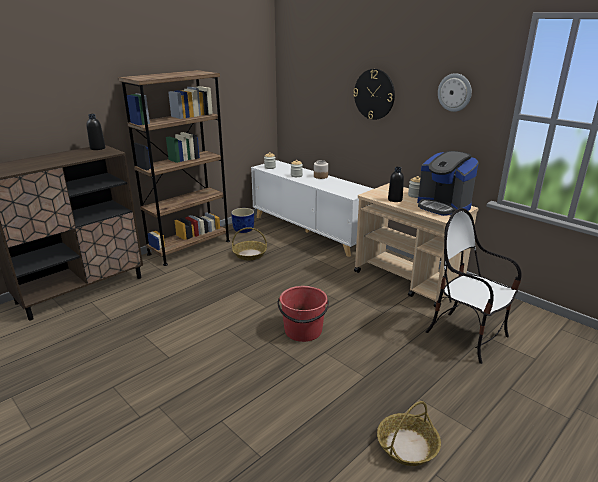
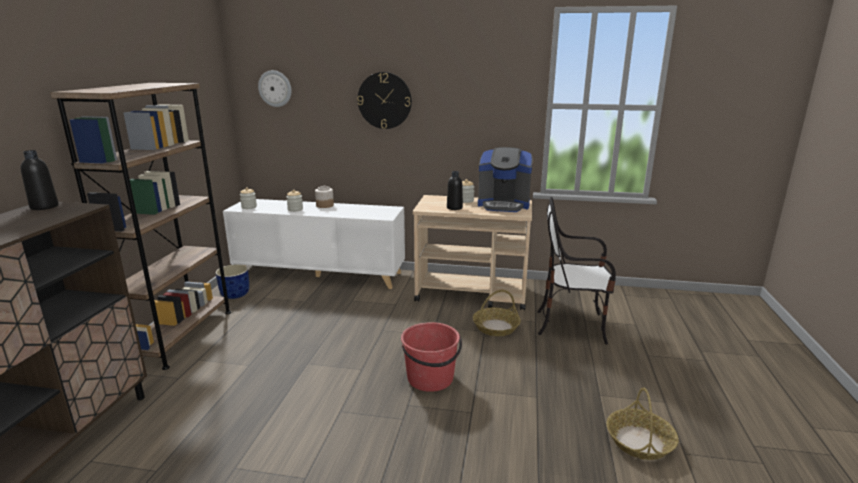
camera: 35 degrees left, 5 degrees down
basket [232,227,267,260] -> basket moved to [473,290,521,336]
wall clock [438,73,472,112] -> wall clock moved to [258,70,292,107]

